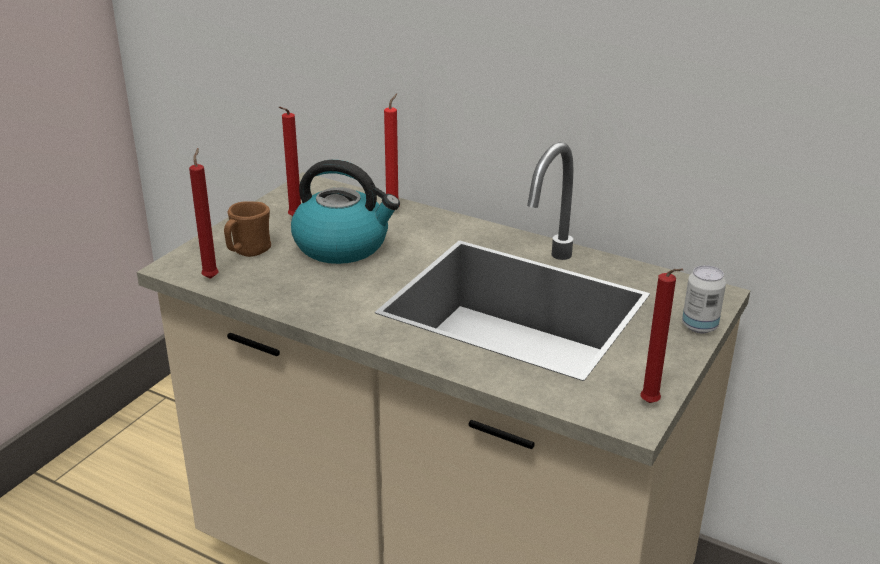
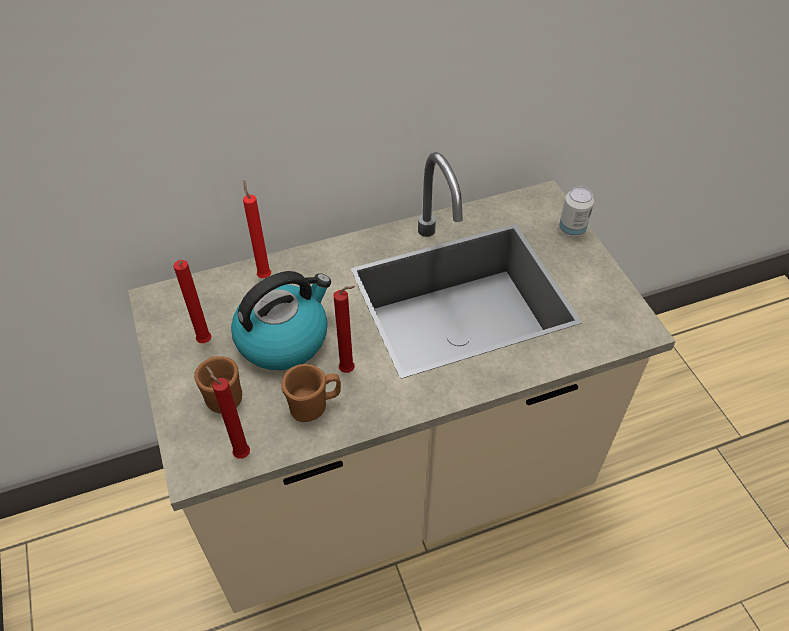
camera: 50 degrees left, 20 degrees up
red candle [640,268,683,403] -> red candle moved to [334,286,356,373]
none -> brown mug [281,364,341,422]

